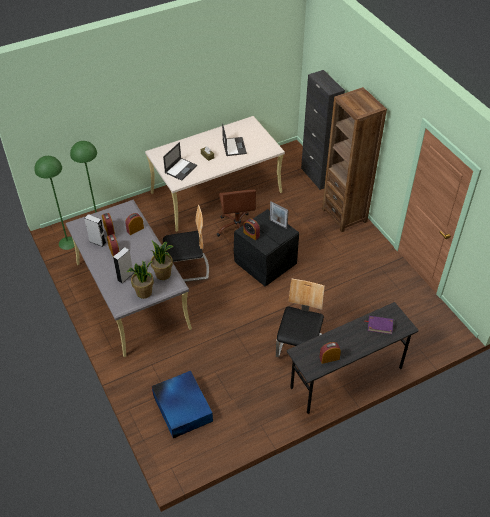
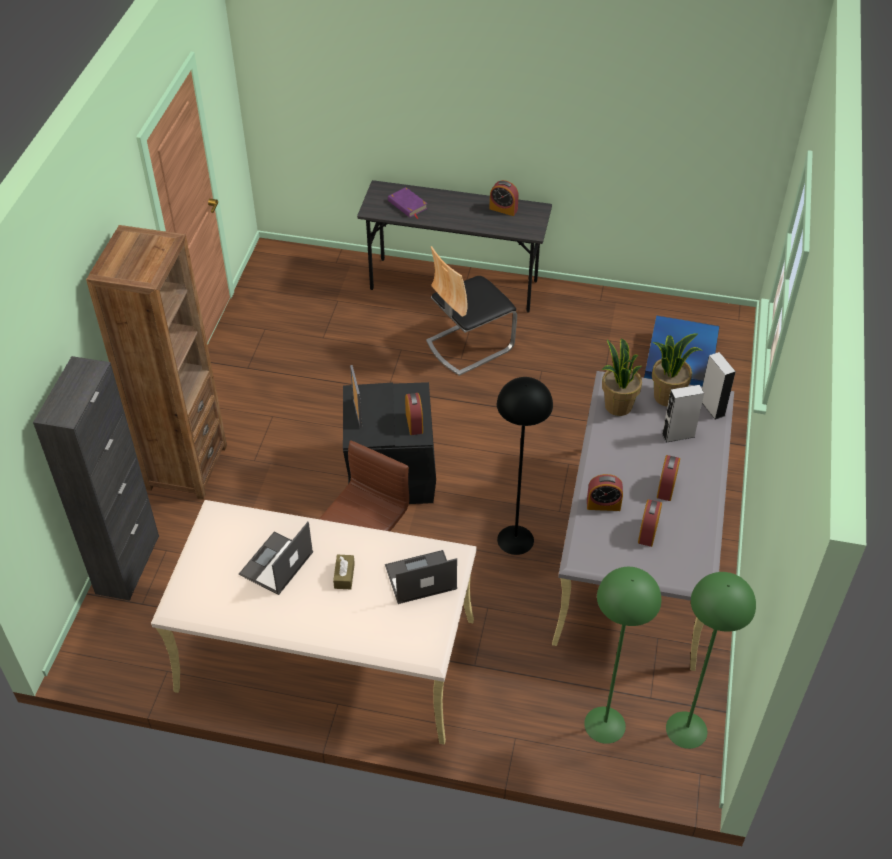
camera: 140 degrees left, 0 degrees up
grey speaker [84,214,106,247] -> grey speaker moved to [702,352,736,420]
chair [163,205,209,282] -> black floor lamp [497,377,553,555]

